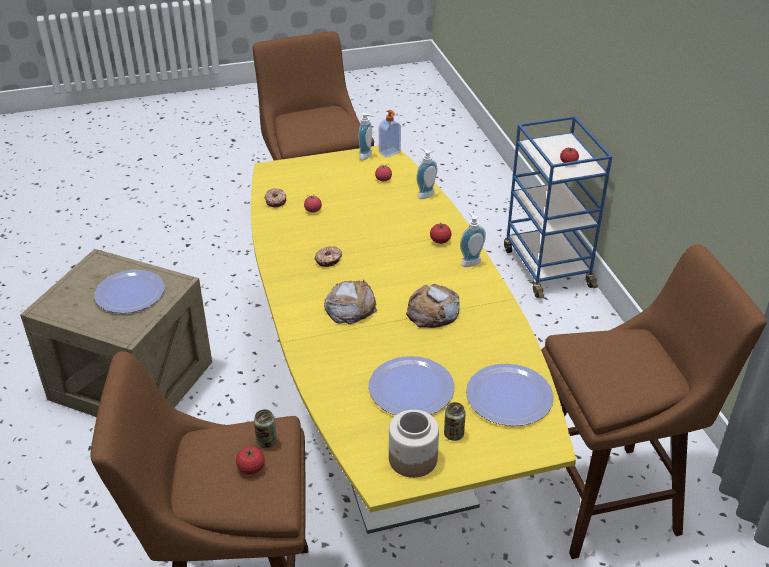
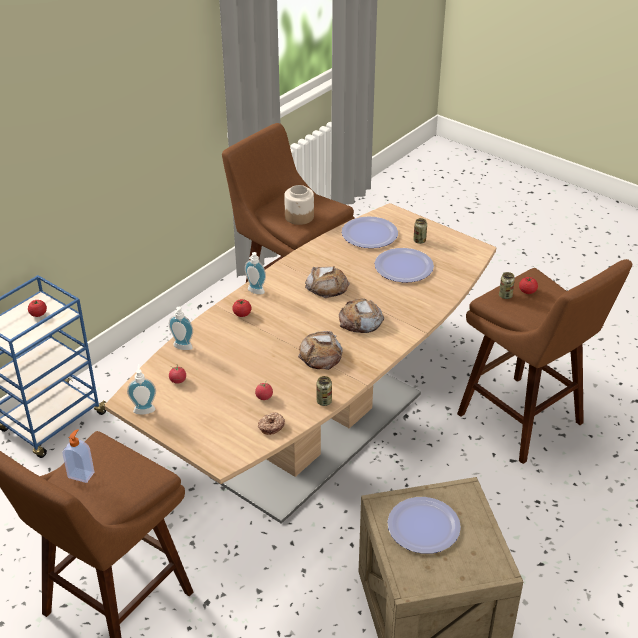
camera: 125 degrees left, 0 degrees up
yellow dining table [251,146,576,534] -> brown dining table [104,203,497,524]
donut [315,246,342,267] -> bread [298,331,343,370]
soap dispenser [379,110,401,158] -> soap dispenser moved to [62,429,94,483]
jar [389,410,439,478] -> jar moved to [284,185,314,225]
none -> can [316,376,332,406]

